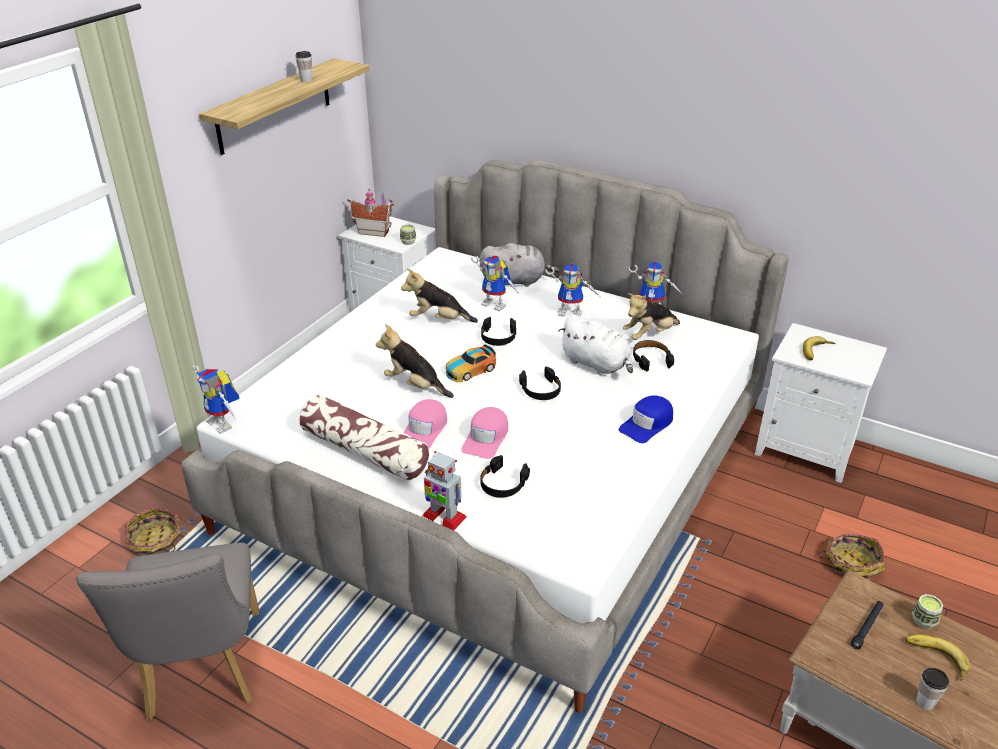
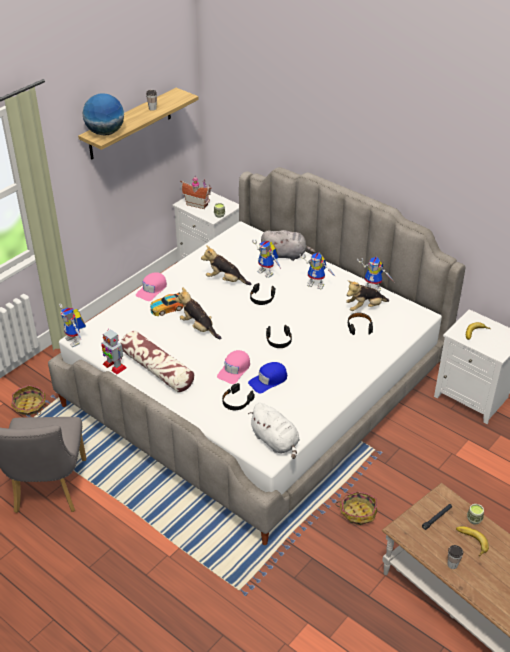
camera: 10 degrees right, 5 degrees up
pink cap [403,399,447,449] -> pink cap moved to [136,272,167,301]
toy robot [422,451,467,530] -> toy robot moved to [101,329,127,374]
toy car [446,344,496,382] -> toy car moved to [150,292,184,316]
white plush toy [558,314,633,375] -> white plush toy moved to [248,403,300,459]
blue cap [619,396,673,443] -> blue cap moved to [248,362,287,393]
basket [818,534,885,579] -> basket moved to [335,491,377,525]
none -> globe [83,93,124,136]

